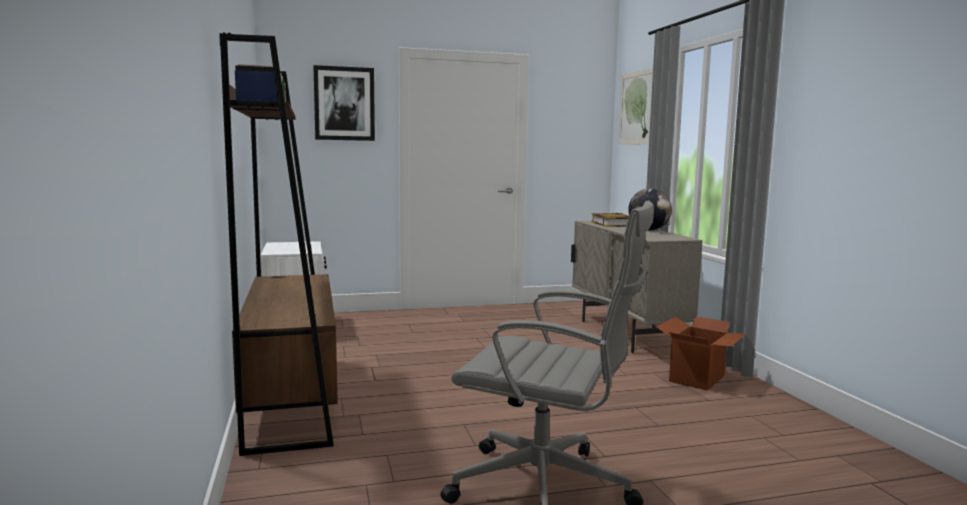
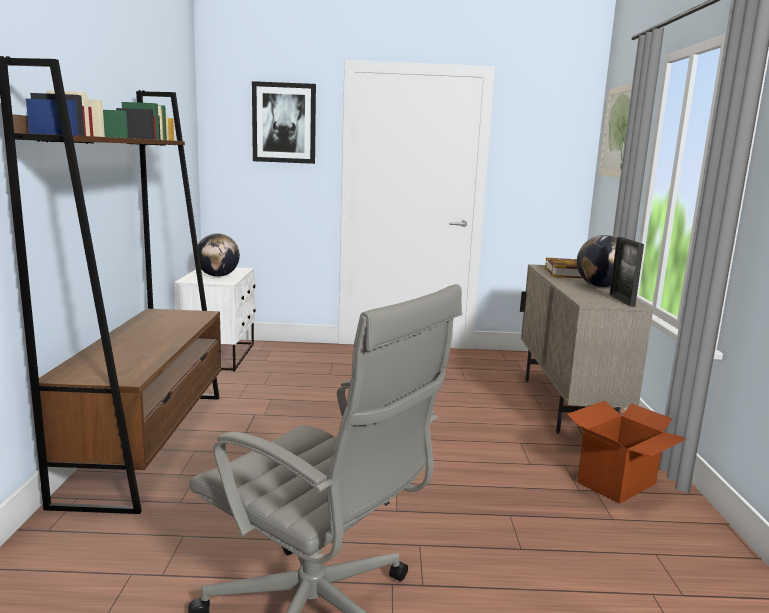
camera: 15 degrees right, 5 degrees up
none -> globe [198,233,240,277]
none -> picture frame [610,237,644,307]

